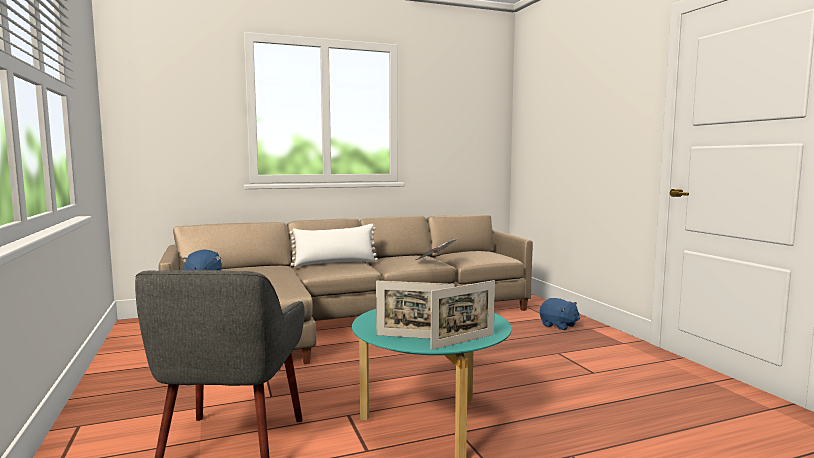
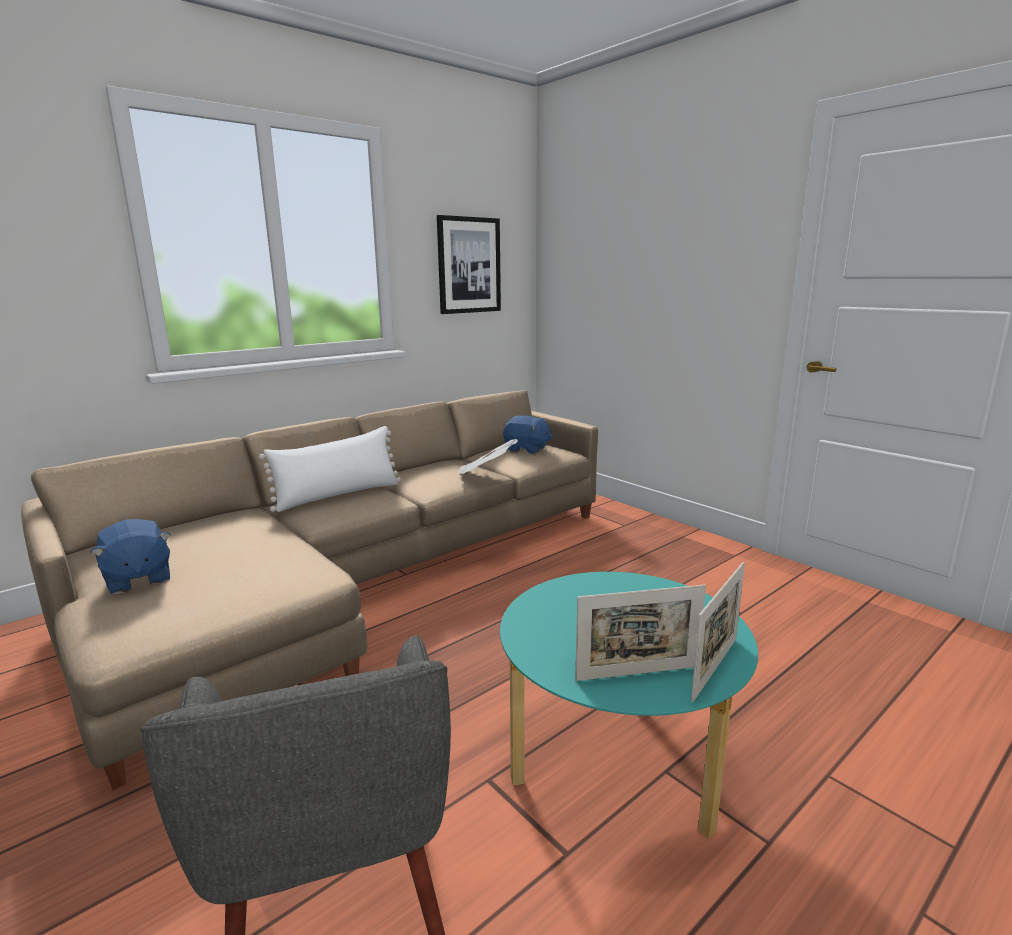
camera: 20 degrees left, 10 degrees up
blue plush toy [540,298,580,330] -> blue plush toy moved to [503,415,553,454]
none -> picture [437,215,501,314]

